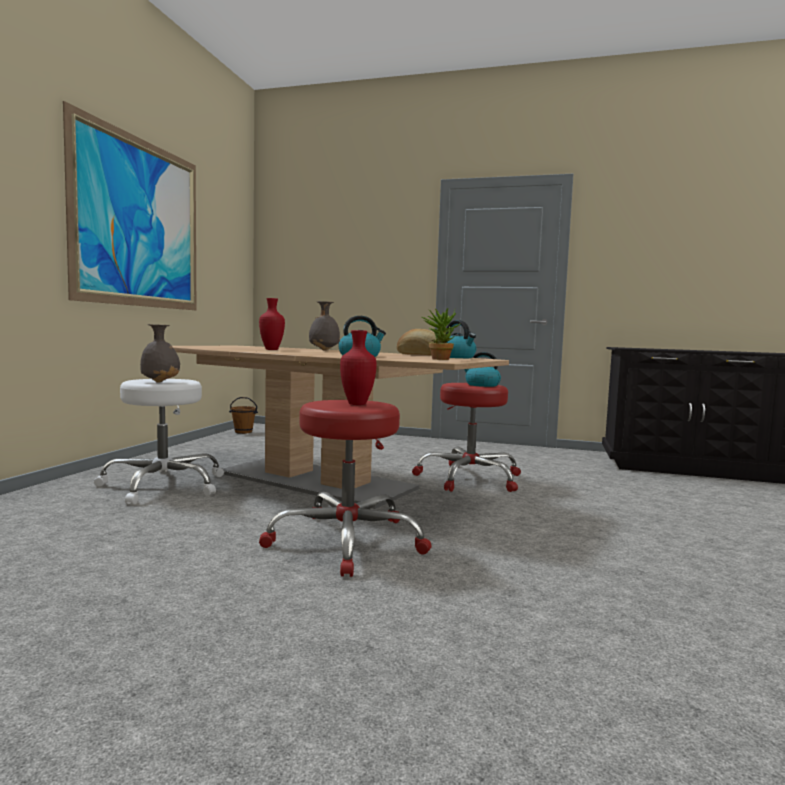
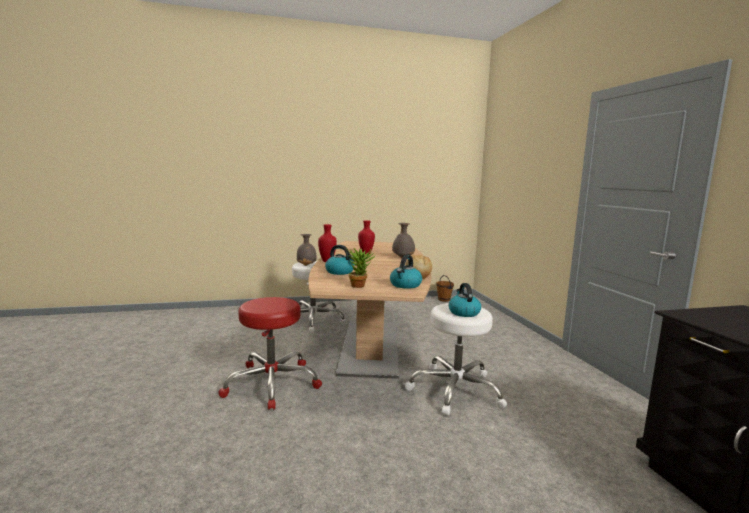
camera: 60 degrees right, 5 degrees up
picture [63,101,196,310] -> none
red vase [340,330,377,405] -> red vase moved to [318,224,337,262]
red stool [412,383,521,492] -> white stool [405,303,507,416]

